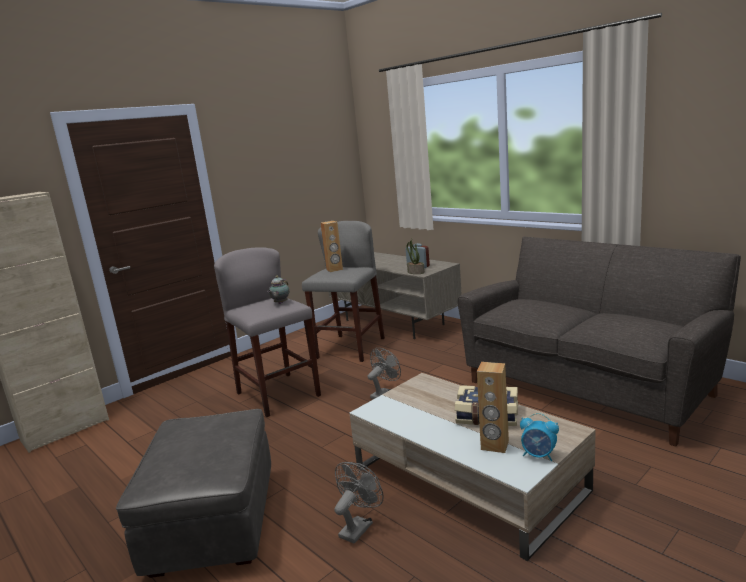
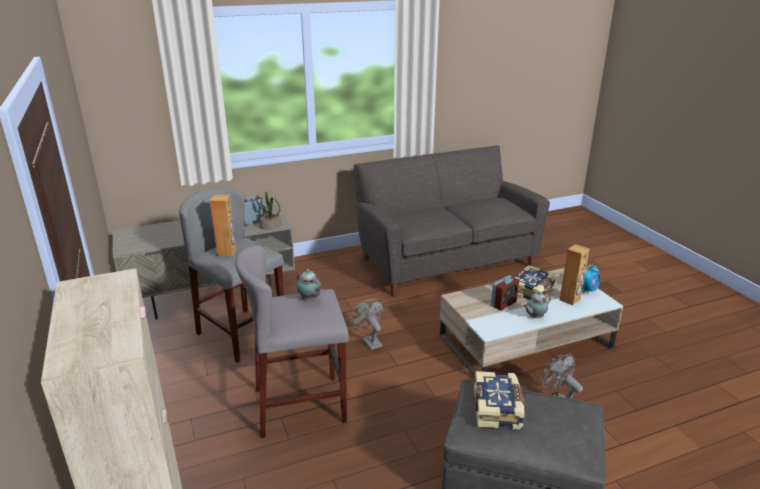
camera: 70 degrees left, 10 degrees up
none -> book [474,371,524,430]
none -> alarm clock [491,275,519,310]
none -> teapot [524,291,551,318]

